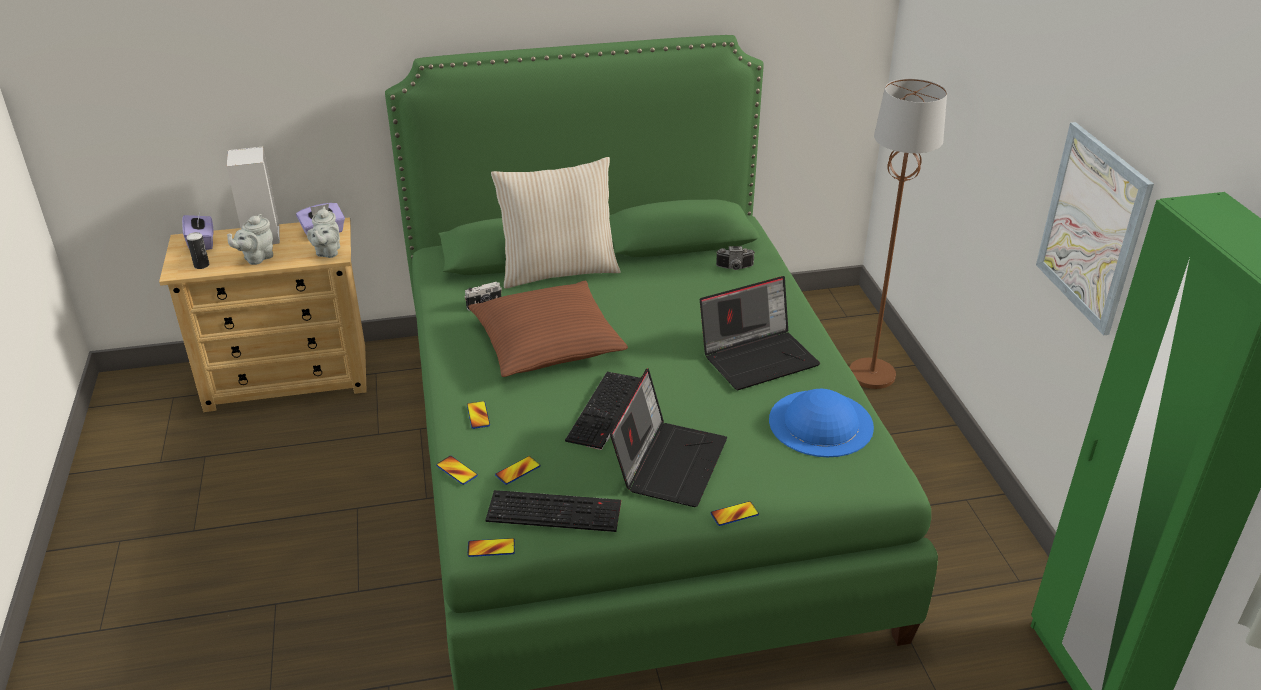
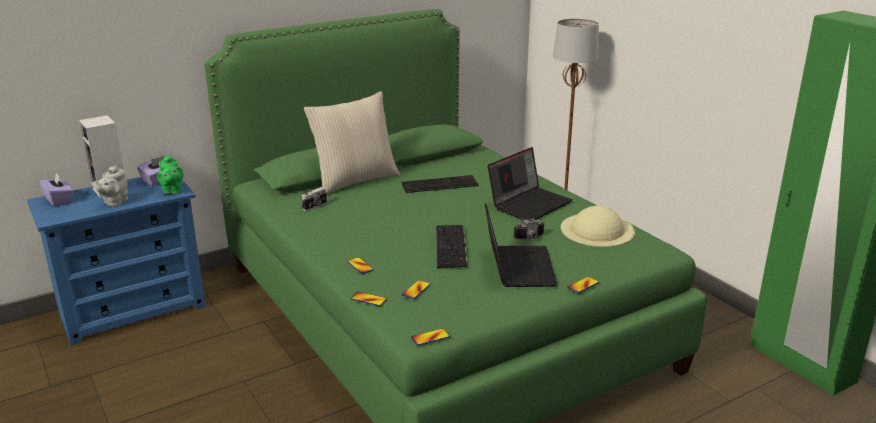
camera: 20 degrees left, 10 degrees down
beige dresser [159,217,367,412] -> blue dresser [27,177,206,345]
can [187,232,209,269] -> none
grey teapot [307,207,340,258] -> green teapot [157,155,184,194]
brown pillow [468,281,628,377] -> none
keyboard [485,490,621,532] -> keyboard moved to [401,175,479,193]
camera [716,246,755,270] -> camera moved to [514,218,544,240]
blue hat [769,389,874,457] -> beige hat [561,206,635,247]
picture [1036,122,1154,335] -> none

